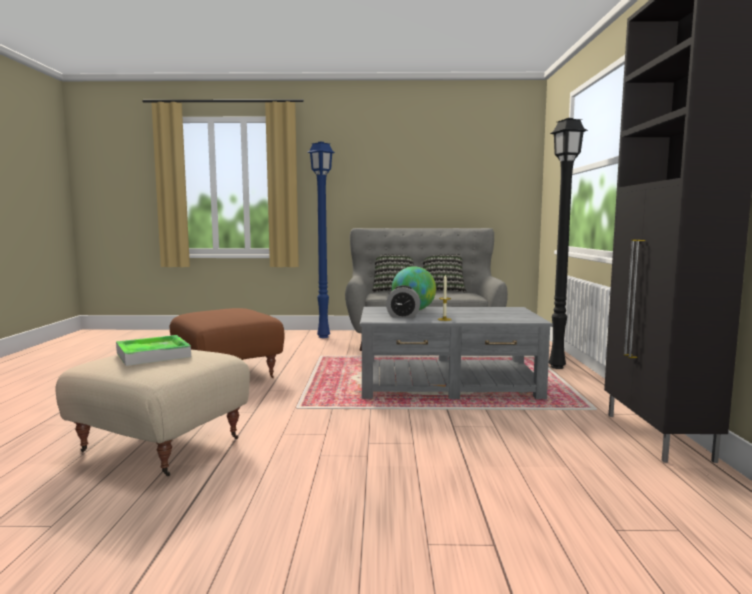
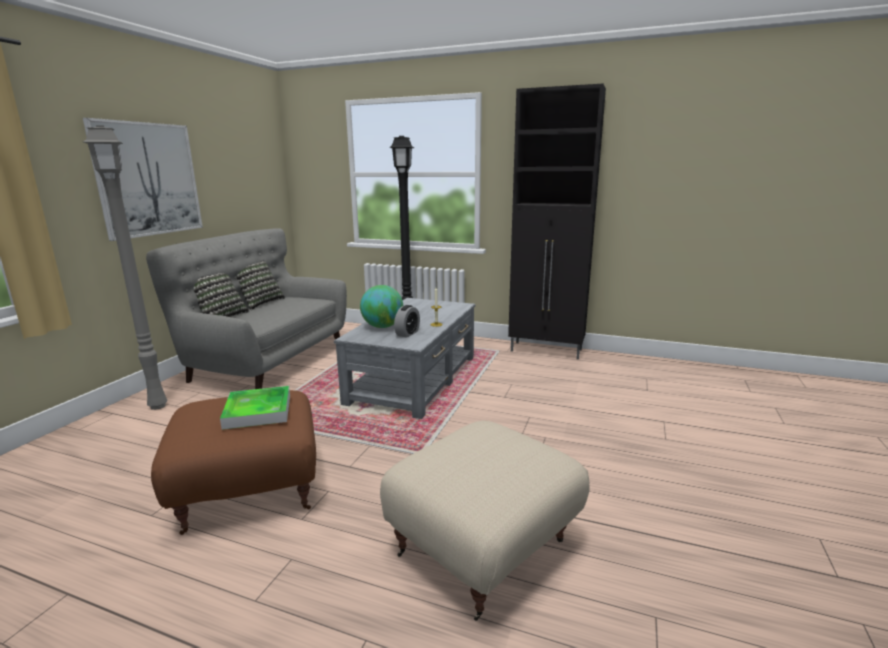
camera: 70 degrees left, 10 degrees up
tray [116,335,191,366] -> tray moved to [220,386,290,430]
blue floor lamp [307,141,335,338] -> grey floor lamp [83,125,168,410]
none -> picture [83,118,203,241]

